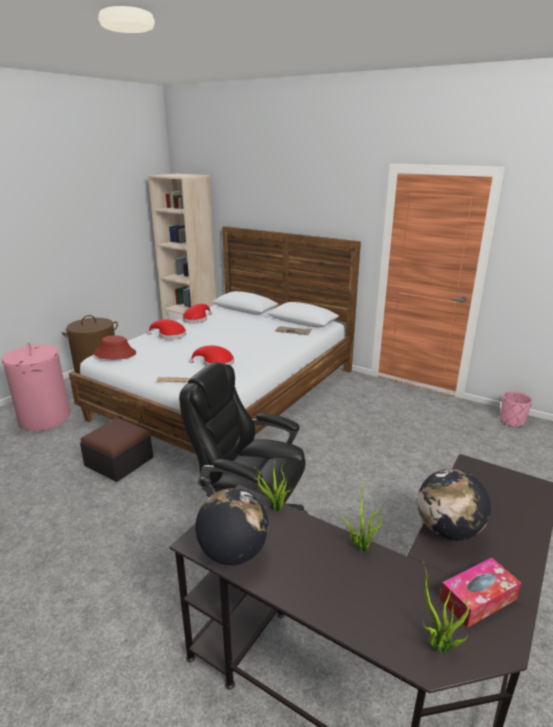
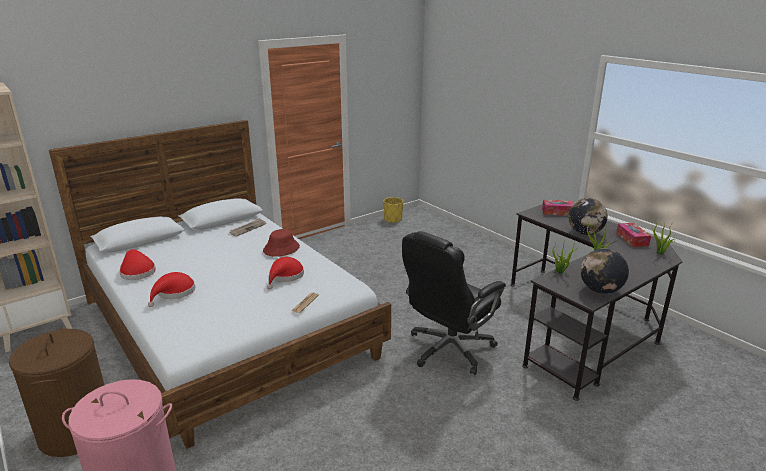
camera: 70 degrees left, 0 degrees up
ottoman [80,418,153,482] -> none
red hat [94,335,136,360] -> red hat moved to [263,229,300,257]
pink planter [500,391,532,428] -> yellow planter [383,197,403,223]
none -> tissue box [542,200,574,216]

